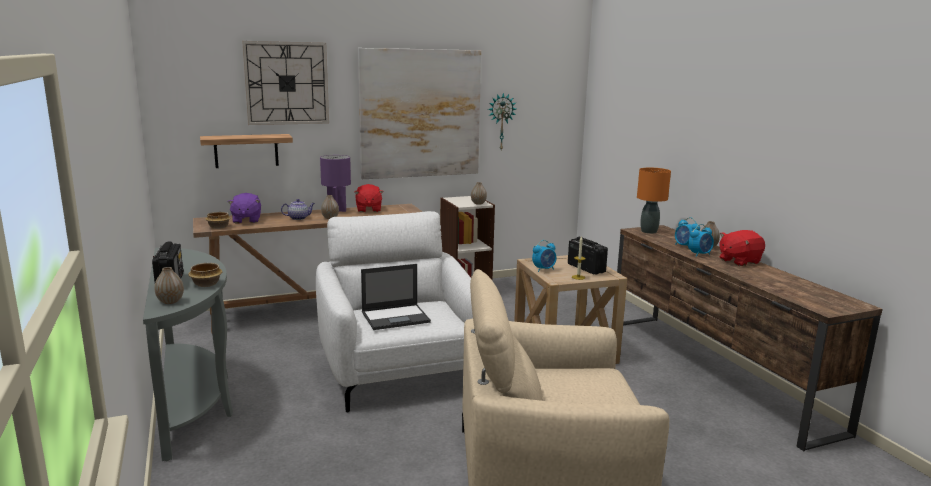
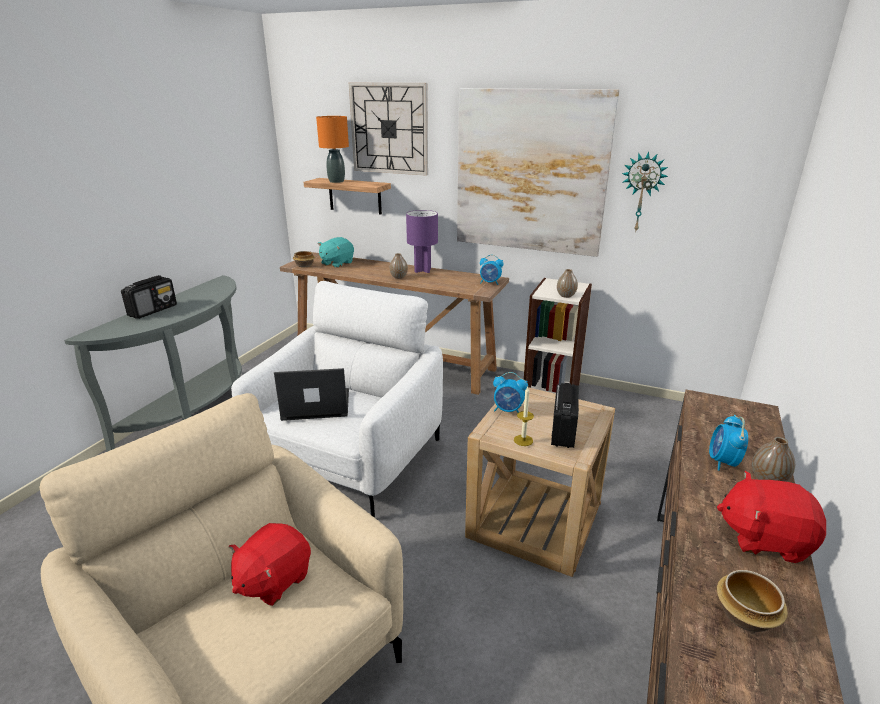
camera: 45 degrees right, 10 degrees up
vase [154,267,184,304] -> none
bowl [188,263,222,287] -> bowl moved to [717,570,788,632]
purple plush toy [228,193,261,224] -> turquoise plush toy [318,237,354,268]
teapot [281,199,315,220] -> none
red plush toy [354,184,383,212] -> red plush toy moved to [229,523,311,606]
laptop [361,264,431,330] -> laptop turned 150 degrees clockwise [274,368,349,421]
orange table lamp [637,168,671,234] -> orange table lamp moved to [316,116,349,183]
alarm clock [689,224,714,257] -> alarm clock moved to [480,255,503,285]

